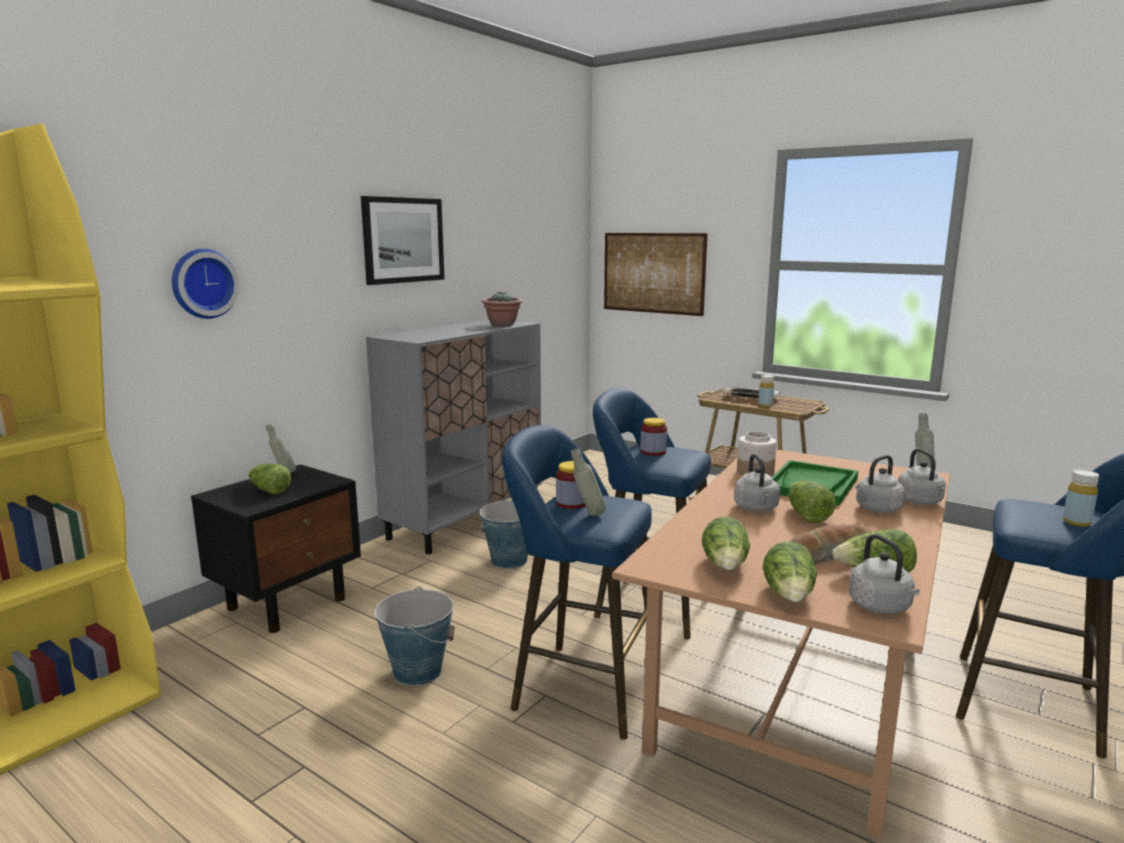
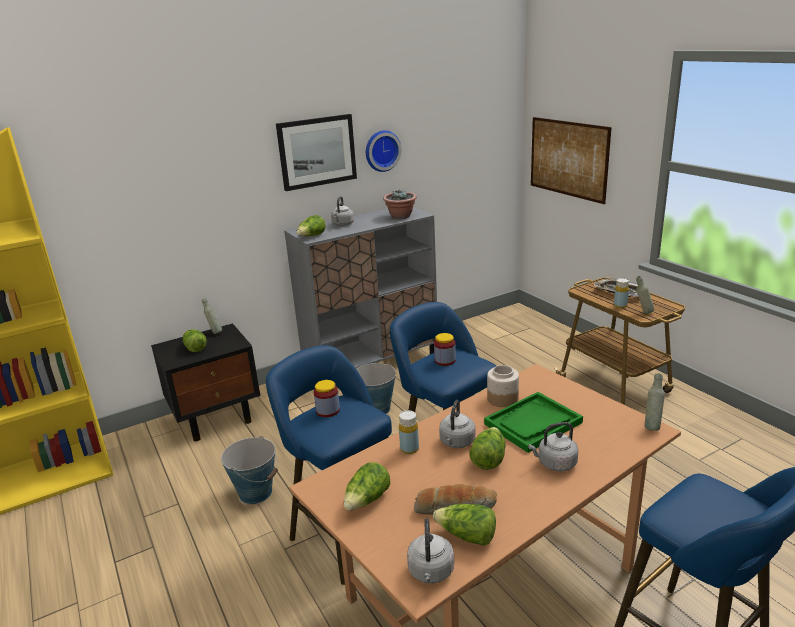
camera: 25 degrees right, 10 degrees up
wall clock [172,249,239,319] -> wall clock moved to [366,130,401,172]
grey bottle [571,448,606,516] -> grey bottle moved to [636,276,654,314]
lettuce [763,541,817,602] -> lettuce moved to [296,215,326,236]
grey kettle [898,449,946,505] -> grey kettle moved to [331,196,354,226]
yellow bottle [1063,470,1099,527] -> yellow bottle moved to [399,410,419,454]

